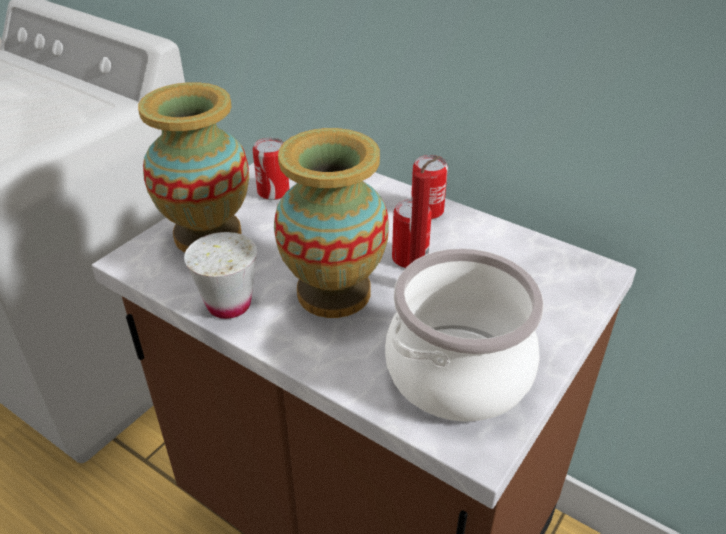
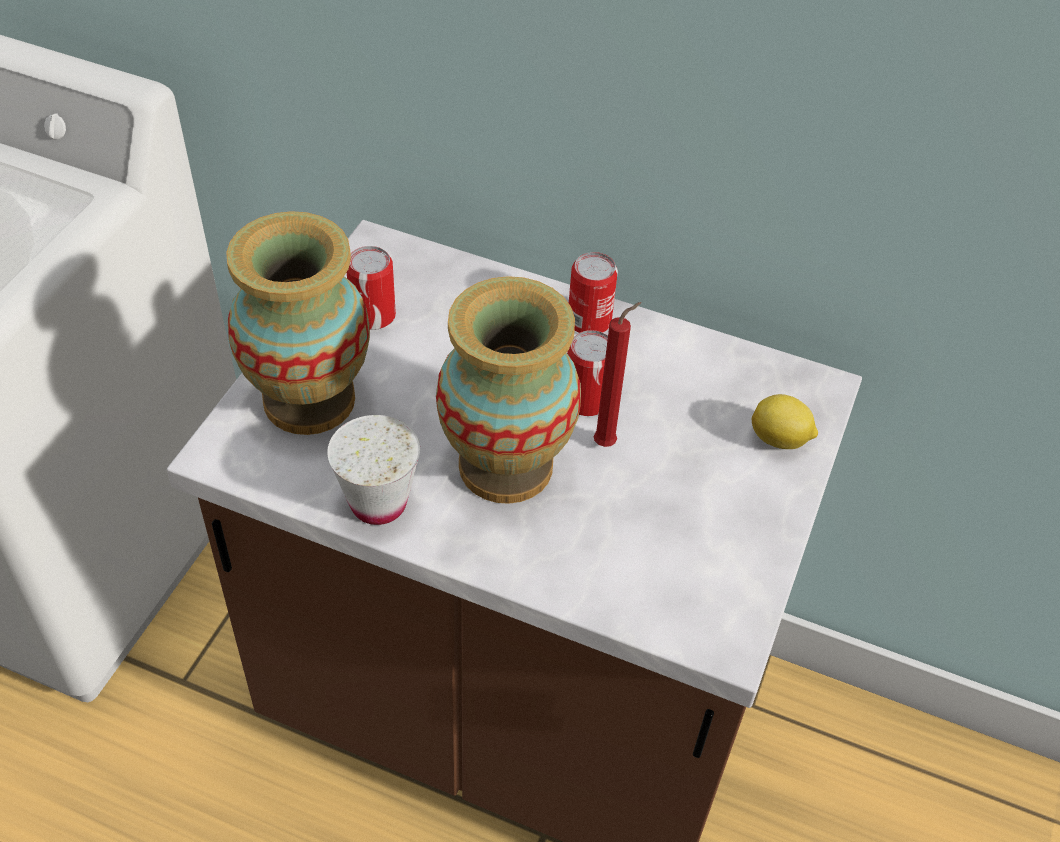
camera: 15 degrees left, 10 degrees up
cooking pot [385,248,544,422] -> none
none -> lemon [752,394,818,449]

